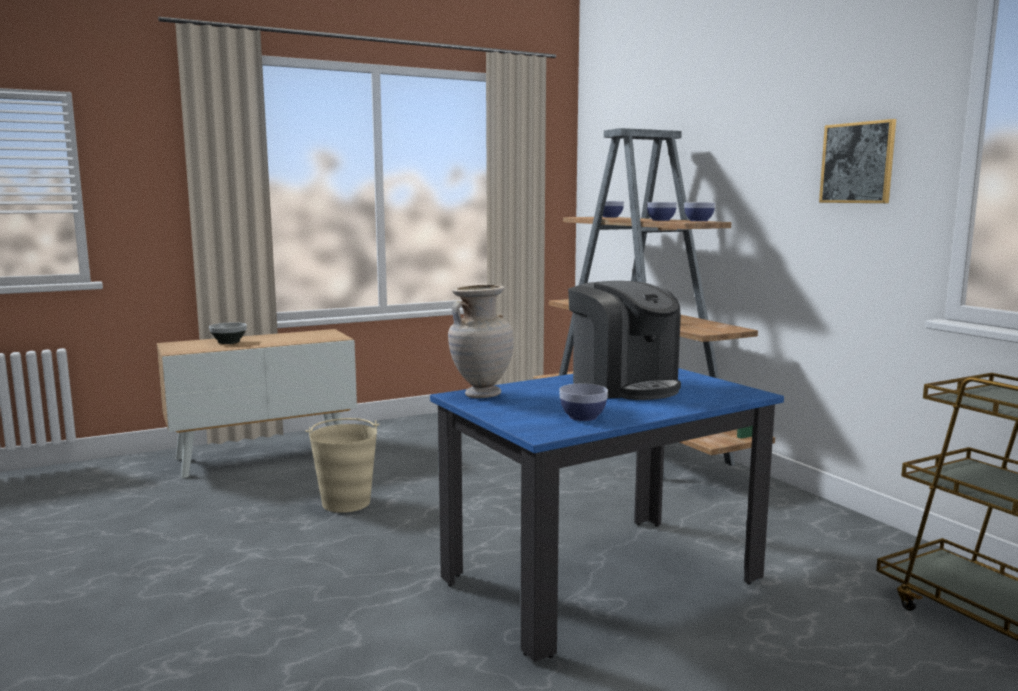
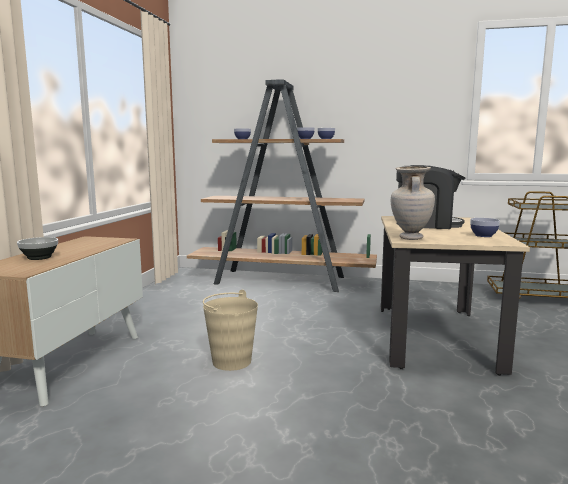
camera: 50 degrees left, 0 degrees up
blue dining table [430,368,784,662] -> beige dining table [381,216,530,376]
picture [819,119,896,203] -> none

